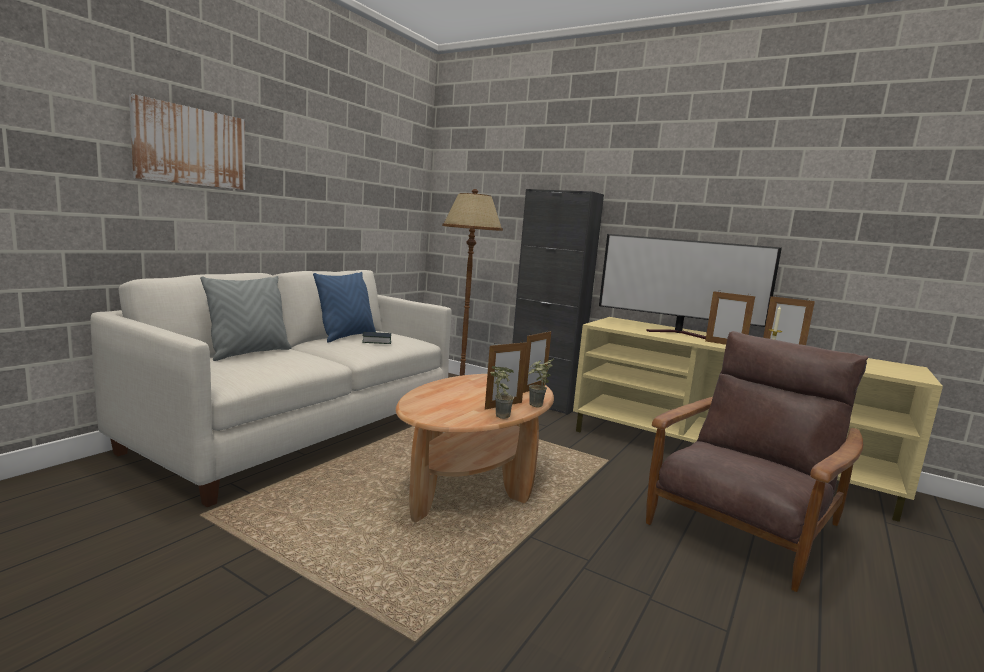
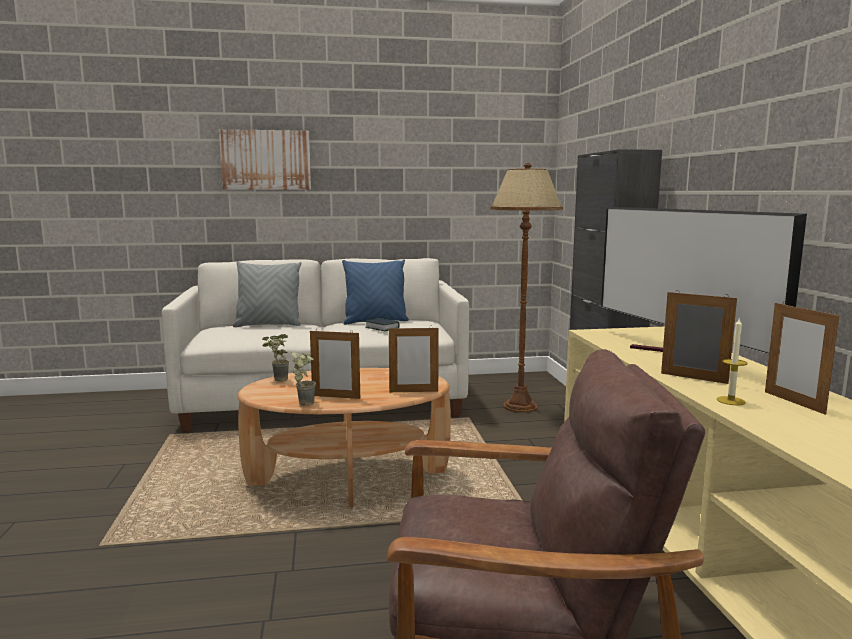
camera: 50 degrees right, 0 degrees up
potted plant [529,359,554,408] -> potted plant moved to [262,334,289,381]
picture frame [705,291,755,345] -> picture frame turned 135 degrees clockwise [661,290,737,384]

